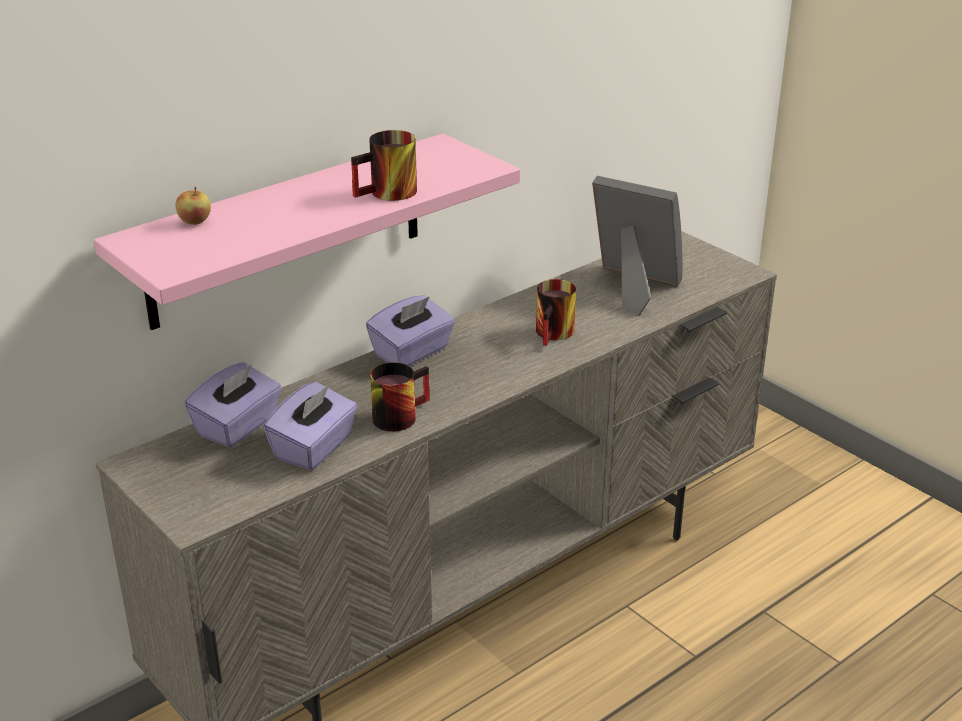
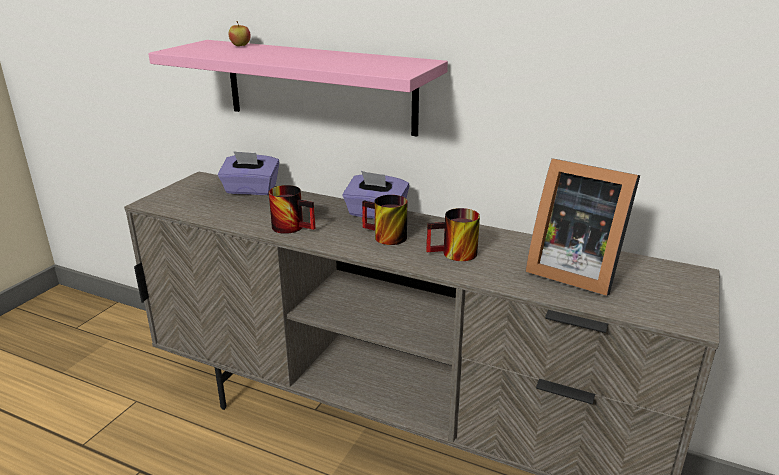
camera: 65 degrees right, 5 degrees down
purple tissue box [264,382,358,470] -> none
mug [351,130,417,201] -> mug moved to [362,195,407,245]
picture frame [592,176,683,316] -> picture frame turned 120 degrees clockwise [525,158,640,296]

